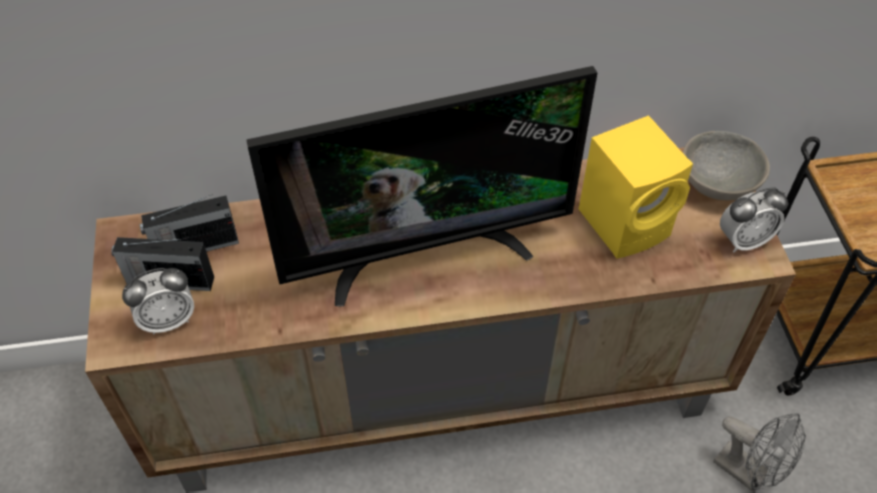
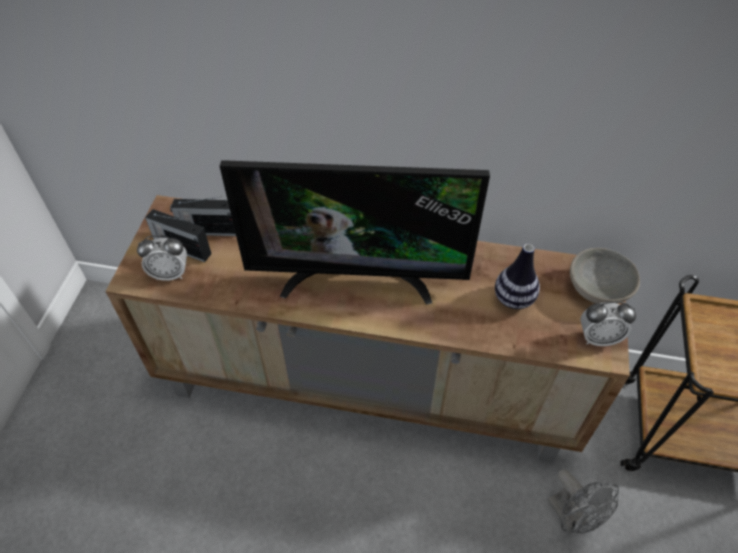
camera: 20 degrees right, 0 degrees up
yellow speaker [579,115,693,259] -> vase [495,244,540,309]

